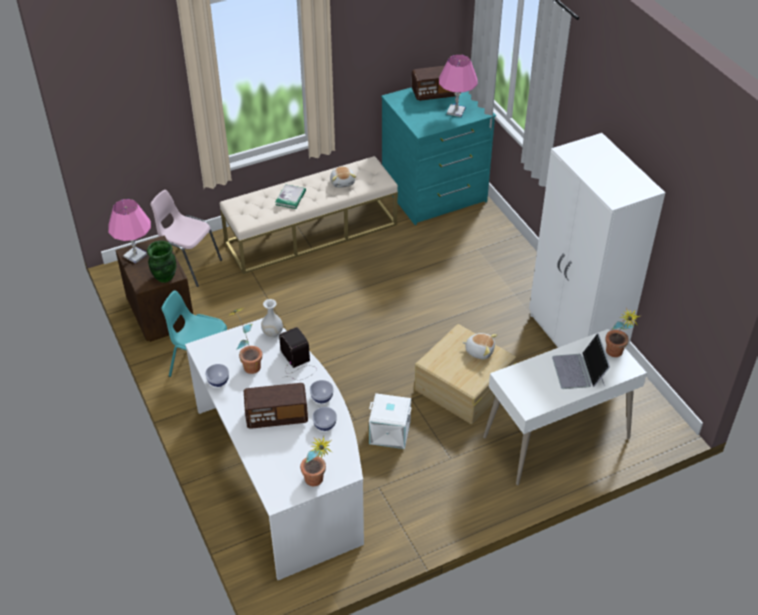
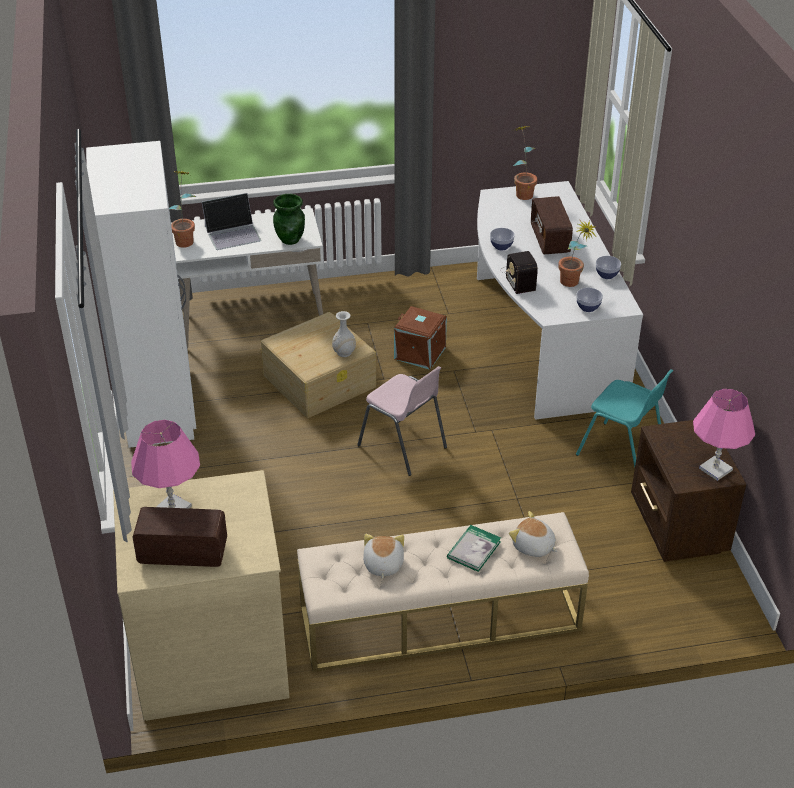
camera: 165 degrees left, 5 degrees down
green vase [147,241,176,283] -> green vase moved to [273,194,305,245]
pink chair [150,190,222,287] -> pink chair moved to [357,366,447,476]
radio [244,383,308,429] -> radio turned 105 degrees counterclockwise [531,196,573,254]
white vase [261,299,283,338] -> white vase moved to [332,311,356,357]
bowl [312,407,337,431] -> bowl moved to [576,288,603,312]
white storage box [369,393,412,449] -> brown storage box [394,306,447,370]
turquoise dresser [381,87,497,225] -> beige dresser [113,470,290,721]
plush toy [462,333,497,359] -> plush toy moved to [509,511,557,557]
laptop [552,333,610,389] -> laptop turned 60 degrees clockwise [202,193,261,250]

